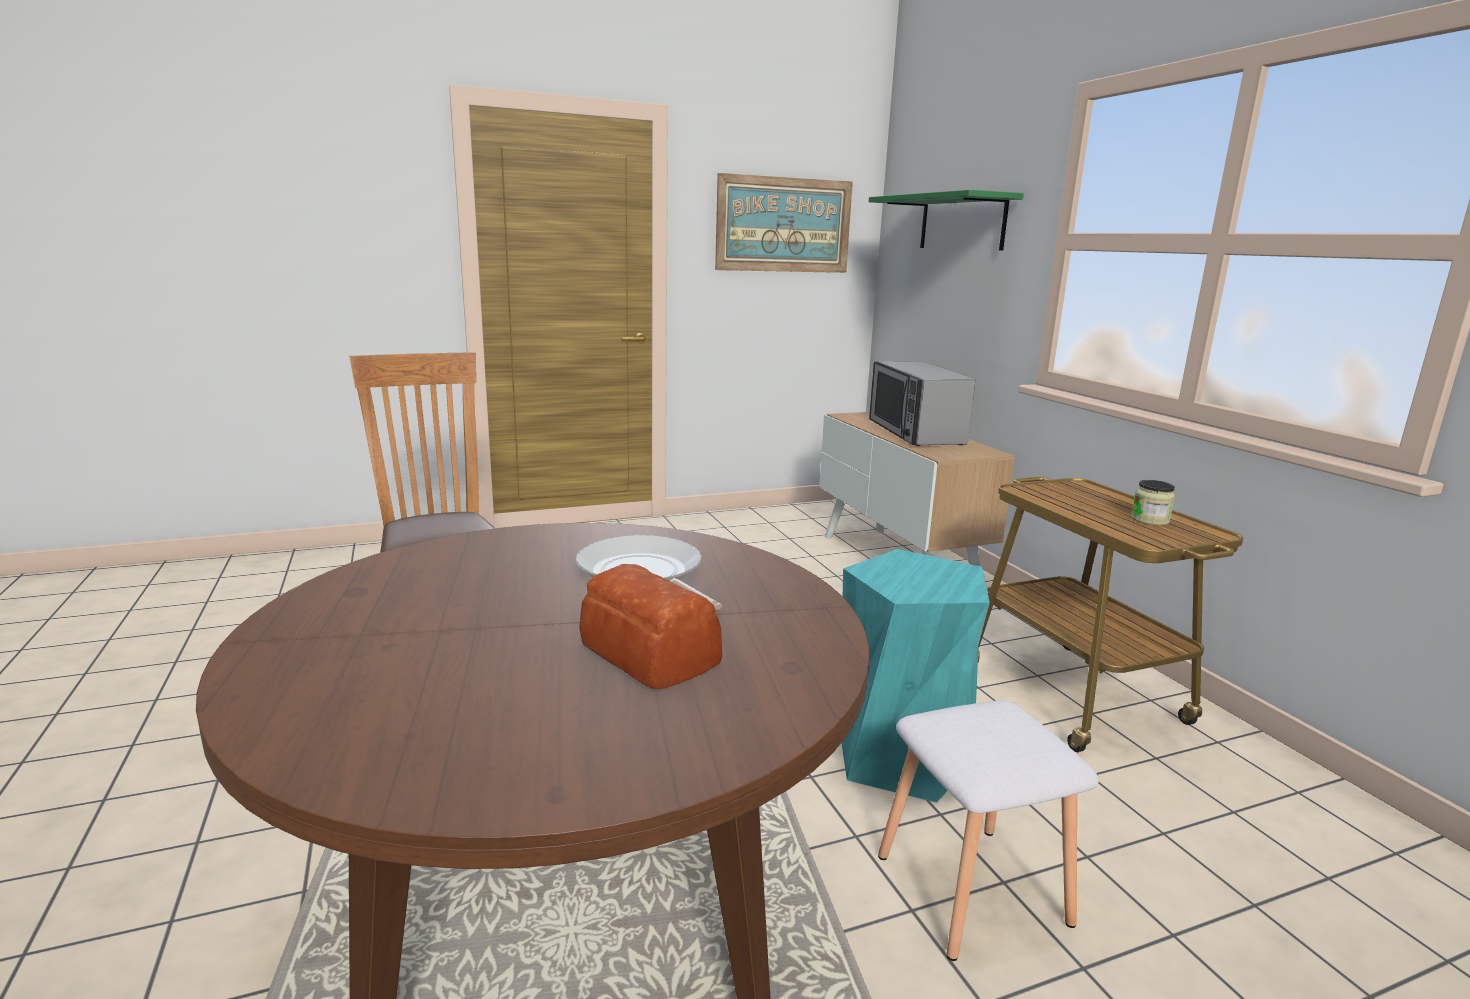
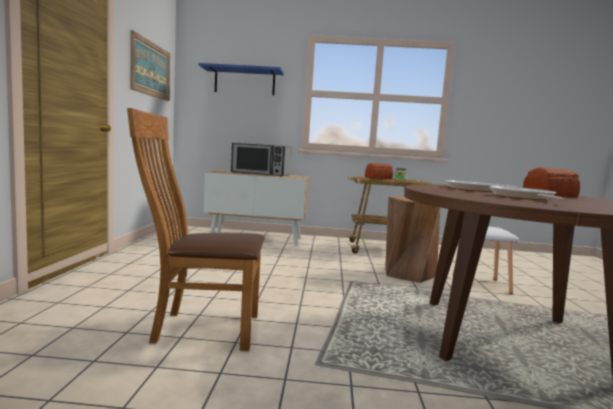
camera: 65 degrees left, 10 degrees down
turquoise stool [842,549,990,803] -> brown stool [385,197,440,283]
green shelf [869,190,1024,251] -> blue shelf [199,63,284,95]
none -> bread [365,163,393,179]
none -> frying pan [490,186,567,201]

